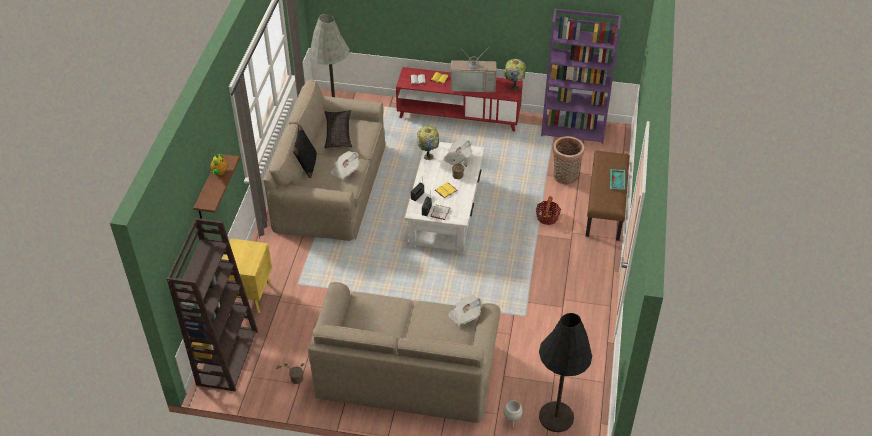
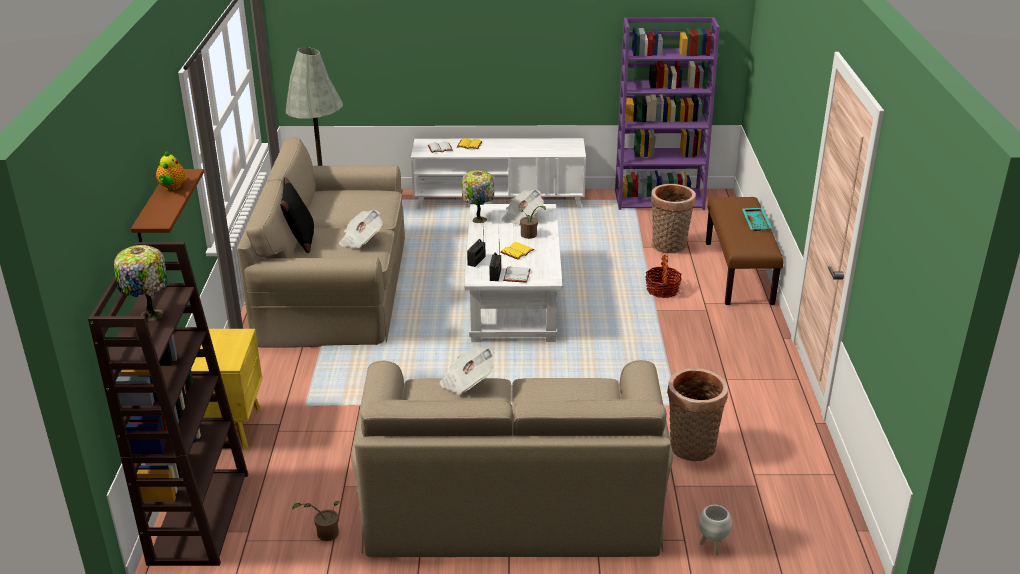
camera: 10 degrees left, 15 degrees down
pillow [324,110,352,149] -> none
red tv stand [396,67,523,131] -> white tv stand [411,138,586,209]
newspaper [448,295,483,326] -> newspaper moved to [439,346,494,395]
television [451,46,497,92] -> none
table lamp [504,59,526,90] -> table lamp moved to [114,245,167,321]
black floor lamp [539,313,592,432] -> none
none -> basket [667,368,728,461]

